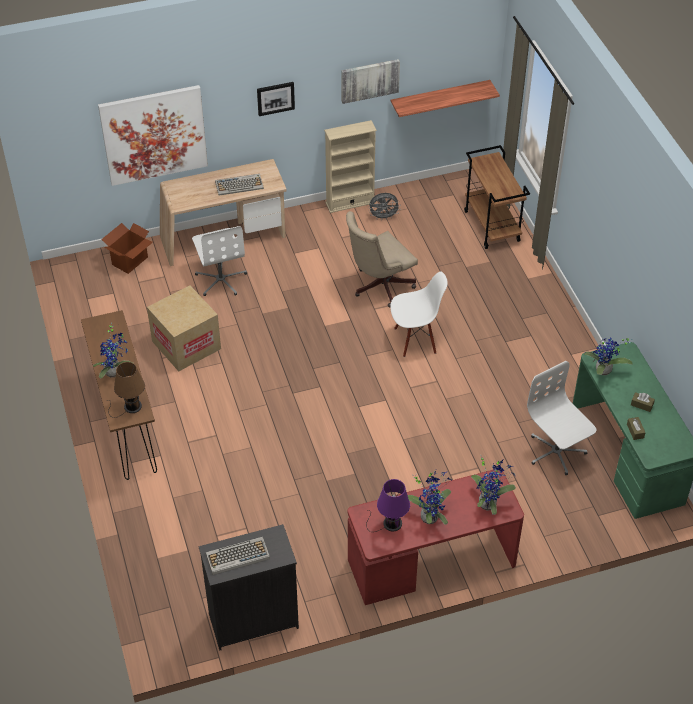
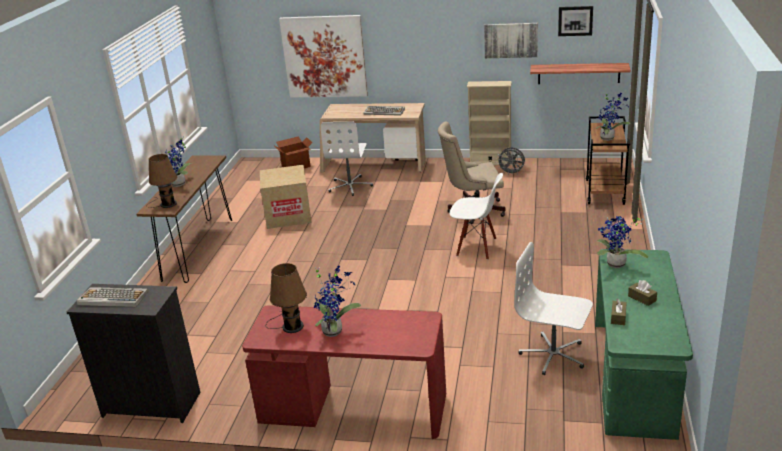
camera: 30 degrees right, 20 degrees down
picture [257,82,295,116] -> picture moved to [558,6,593,36]
purple table lamp [366,479,410,532] -> brown table lamp [266,263,307,333]
potted plant [471,455,516,515] -> potted plant moved to [595,93,630,141]
white office chair [527,361,597,475] -> white office chair turned 60 degrees counterclockwise [514,242,593,375]

